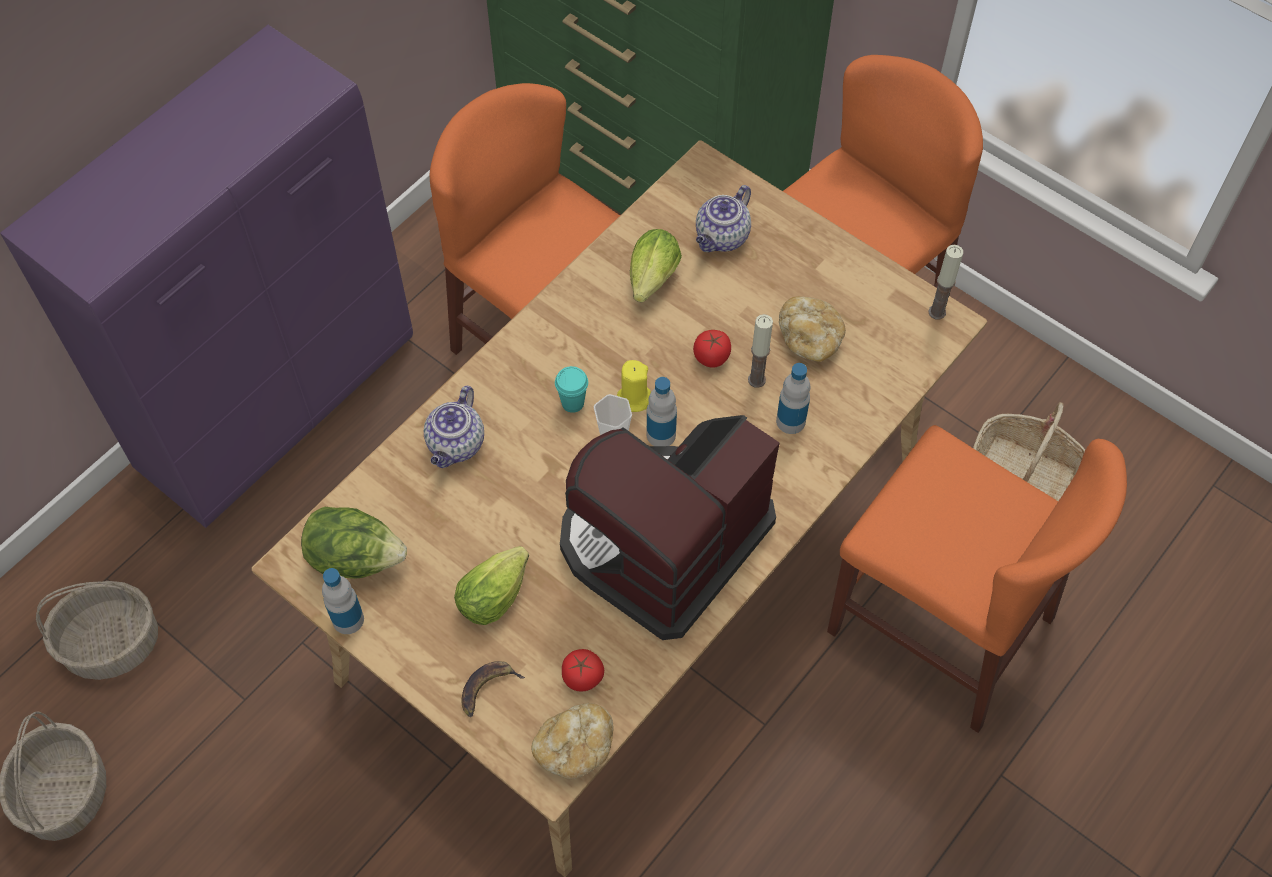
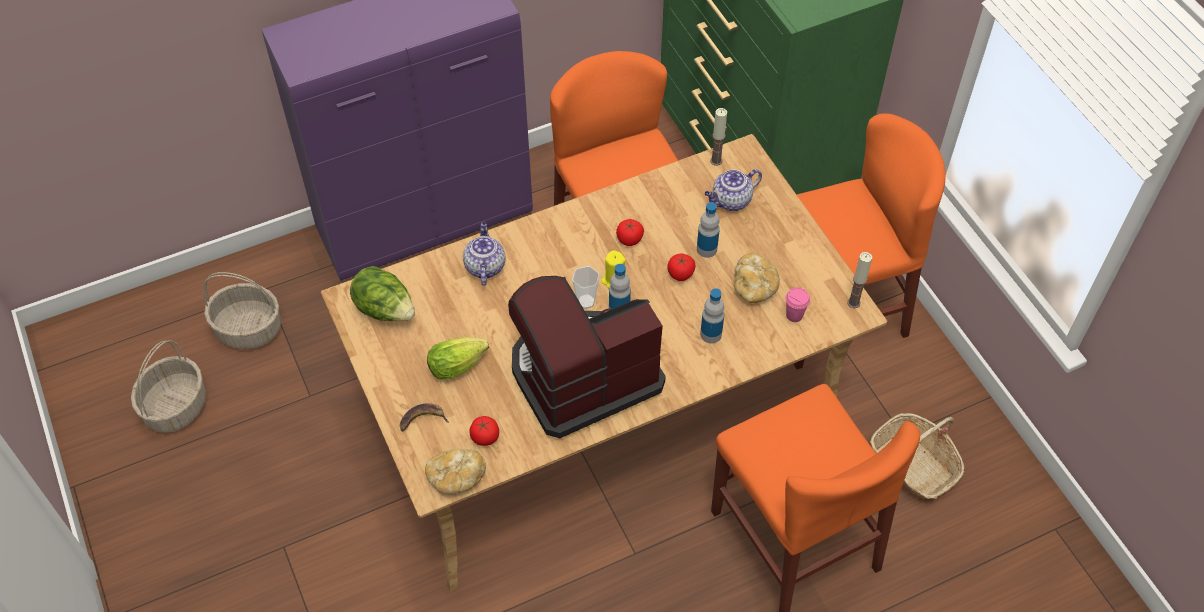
camera: 25 degrees right, 5 degrees down
bottle [322,568,364,634] -> bottle moved to [697,202,720,258]
teapot [424,386,484,468] -> teapot turned 135 degrees clockwise [463,222,506,286]
turquoise cup [555,366,588,413] -> none
lettuce [630,229,682,303] -> none
candle [748,314,773,388] -> candle moved to [710,108,727,166]
none -> tomato [616,219,644,246]
none -> pink cup [785,287,810,322]

